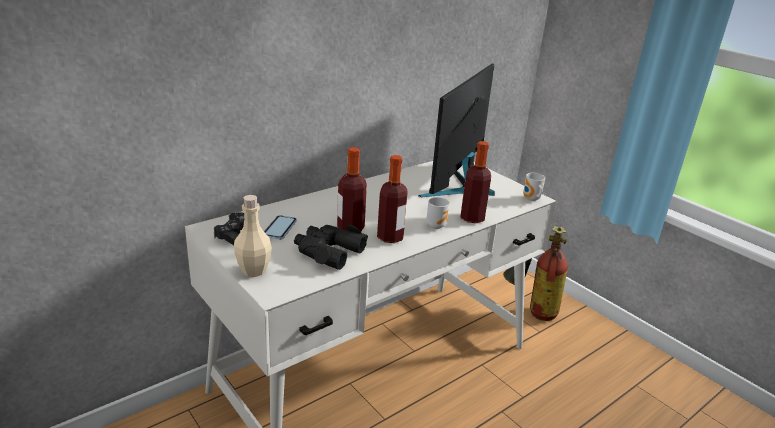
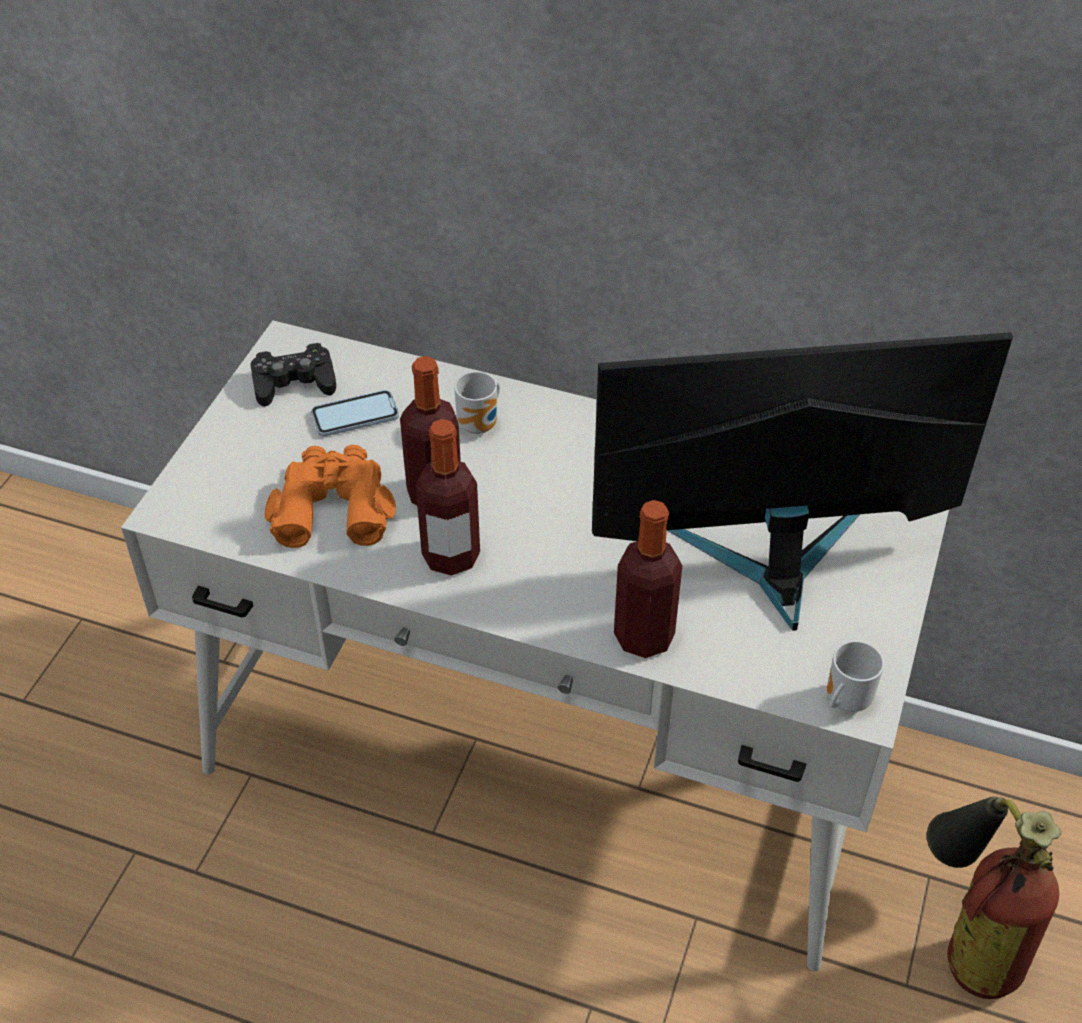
camera: 60 degrees right, 20 degrees up
beige bottle [234,195,272,277] -> none
black binoculars [294,225,368,270] -> orange binoculars [265,445,396,548]
mug [427,197,449,229] -> mug moved to [454,371,500,434]

